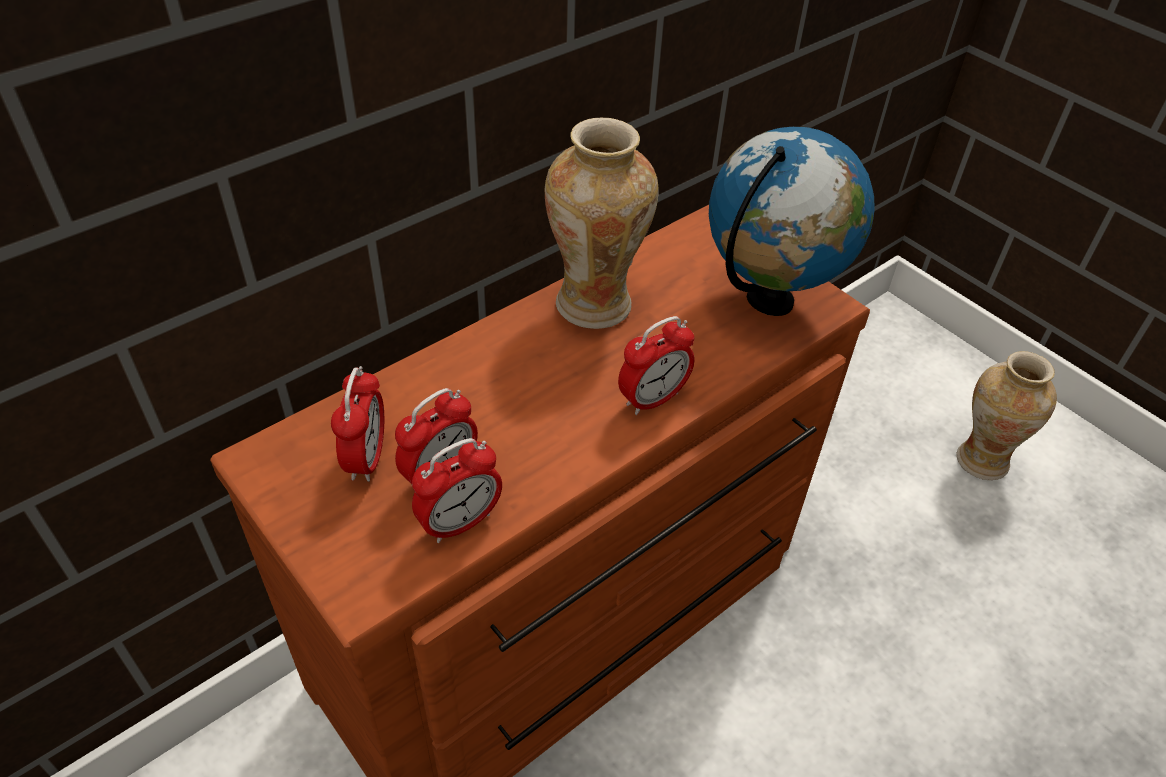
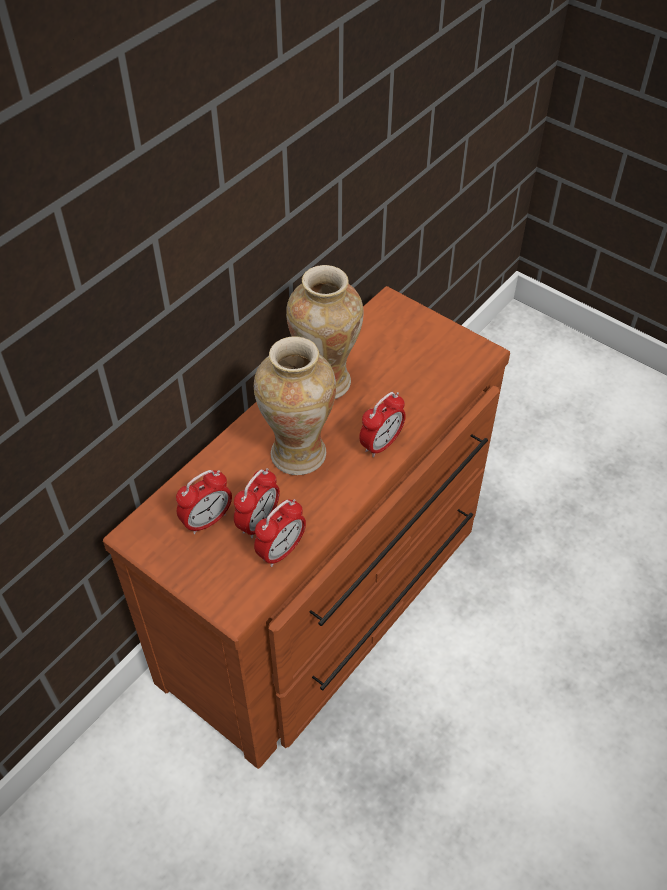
camera: 10 degrees left, 5 degrees up
alarm clock [331,366,384,482] -> alarm clock turned 60 degrees clockwise [176,470,232,534]
globe [709,127,875,316] -> none
vase [956,351,1057,480] -> vase moved to [254,337,336,475]

